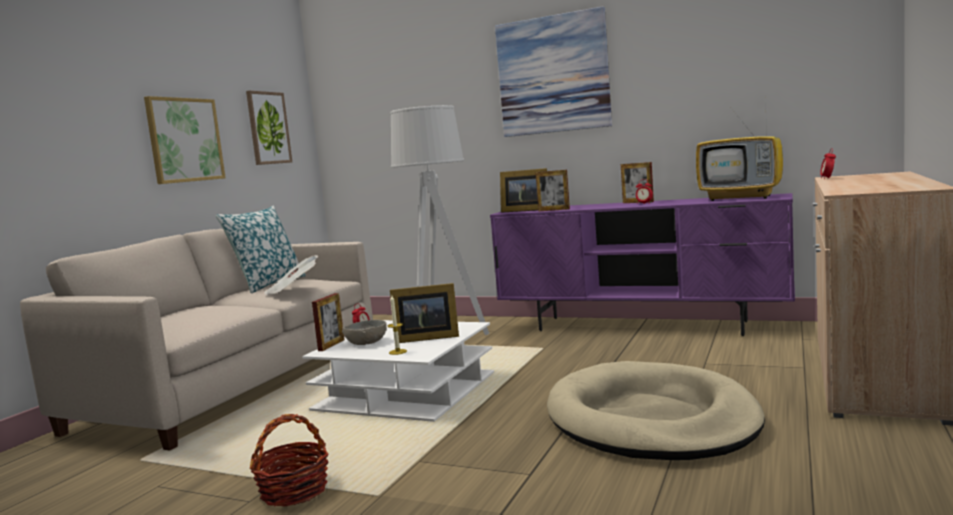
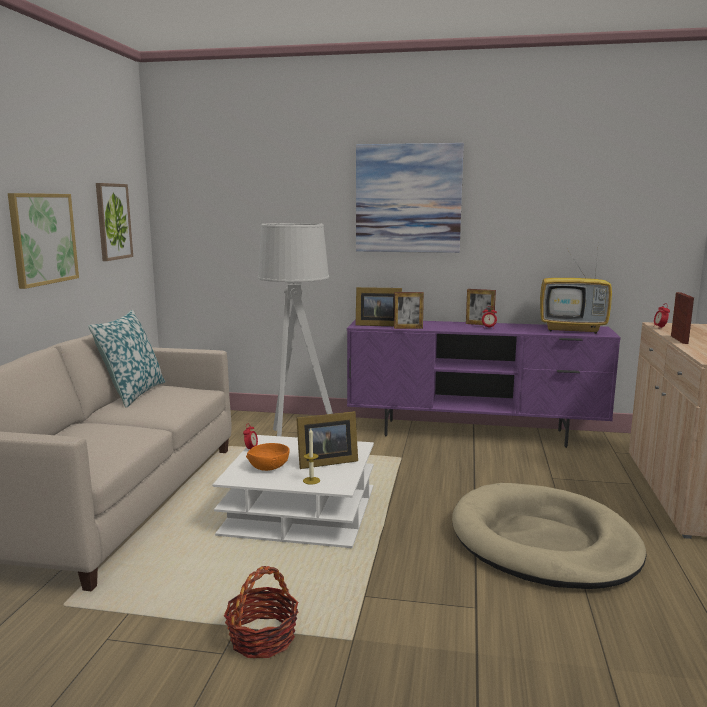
camera: 15 degrees left, 5 degrees up
newspaper [263,255,319,295] -> none
picture frame [312,293,345,351] -> picture frame moved to [671,292,694,344]
grey bowl [342,320,387,345] -> orange bowl [246,443,290,471]

